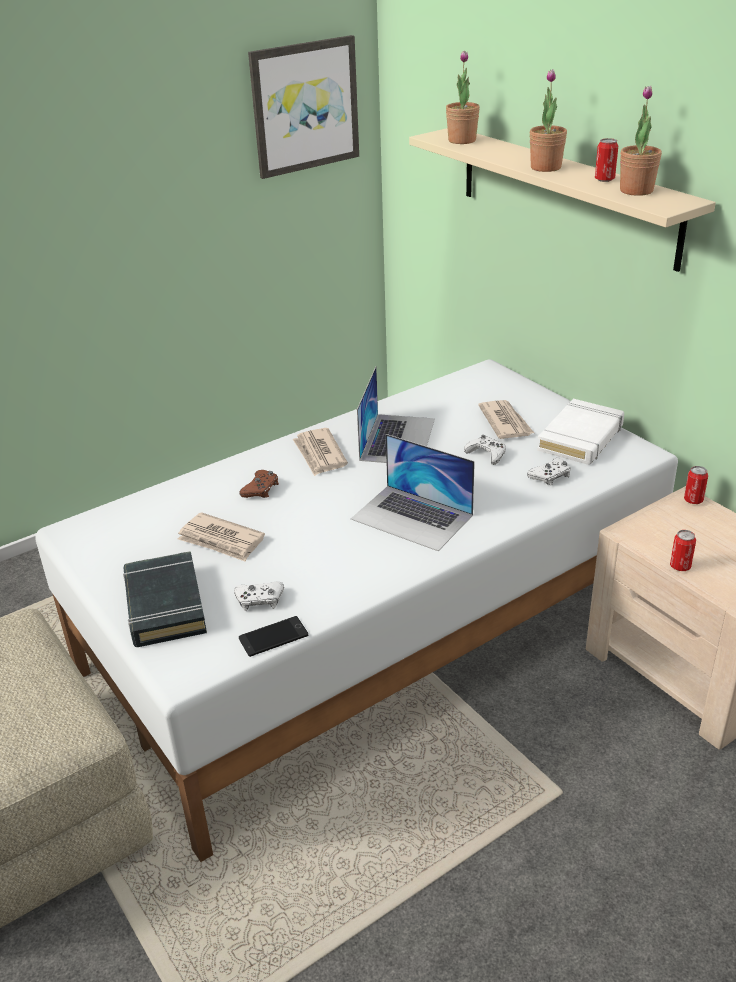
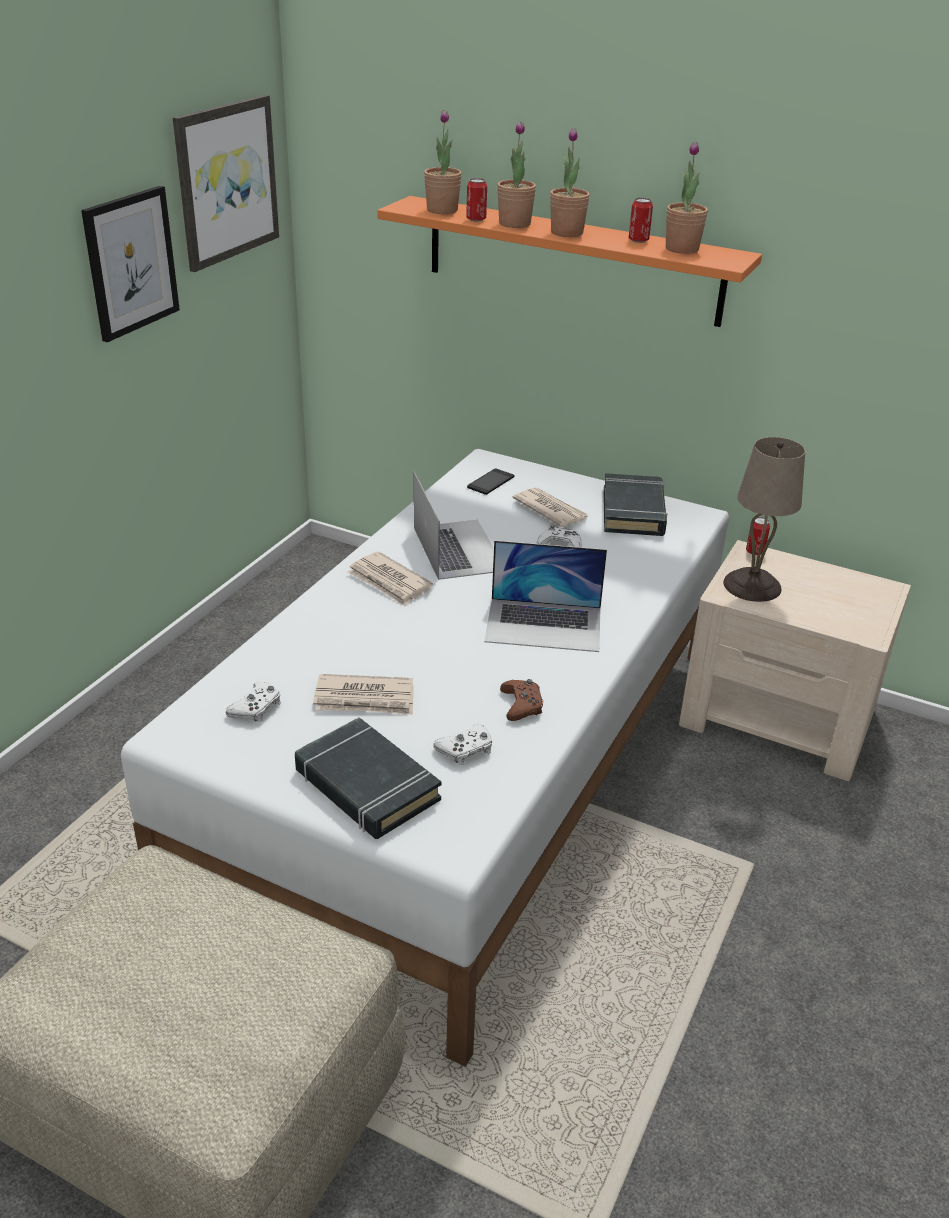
camera: 30 degrees left, 0 degrees up
brown game controller [239,470,279,498] -> brown game controller moved to [500,679,543,721]
phone [239,616,308,657] -> phone moved to [467,468,515,495]
beige shelf [409,128,716,272] -> orange shelf [377,196,762,327]
white game controller [527,458,571,485] -> white game controller moved to [226,681,281,722]
white book [537,399,624,465] -> black book [604,473,667,536]
can [670,530,696,571] -> can moved to [466,178,487,222]
none -> picture [81,186,180,342]
none -> potted plant [497,121,536,228]
none -> beige table lamp [723,437,805,602]

